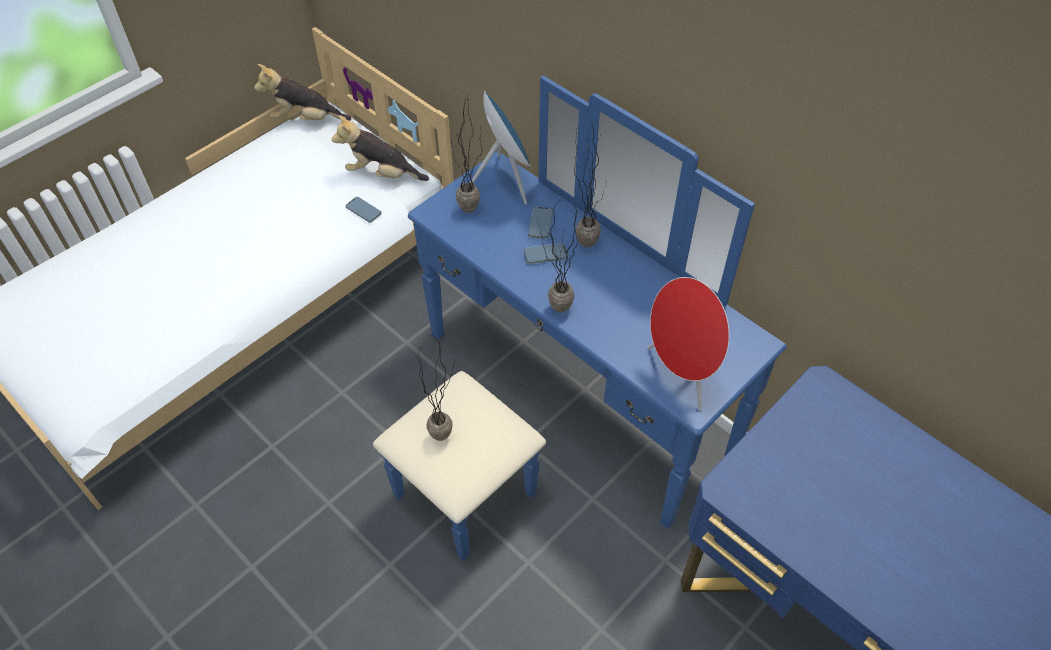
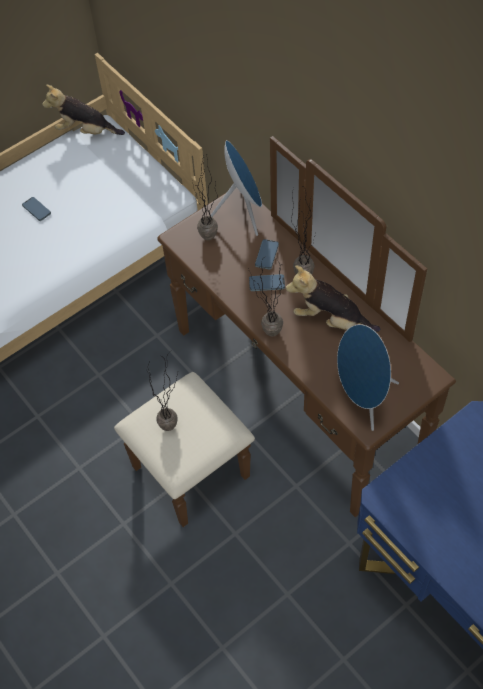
camera: 10 degrees right, 5 degrees up
plush toy [332,115,429,181] -> plush toy moved to [286,266,380,332]
phone [345,197,382,223] -> phone moved to [22,197,51,221]
blue dresser [373,75,787,562] -> brown dresser [114,136,456,527]
red speaker [647,277,729,411] -> blue speaker [337,324,399,431]

